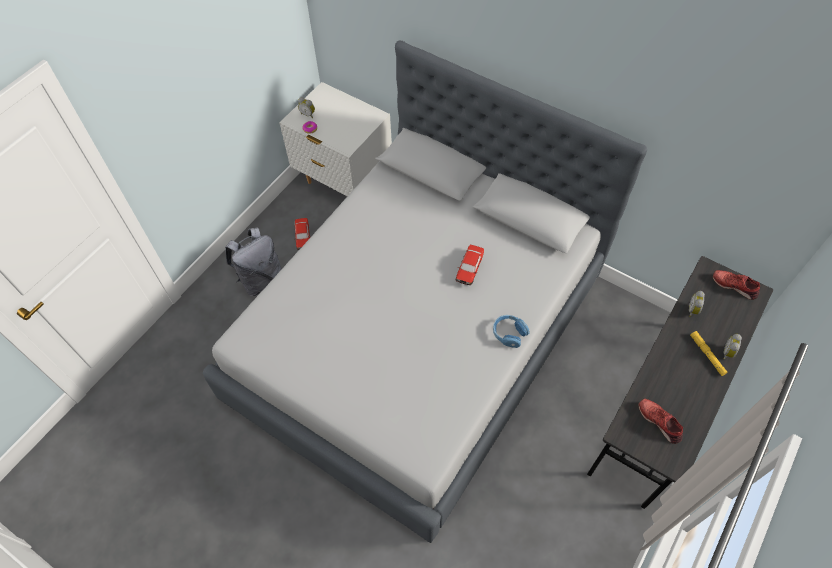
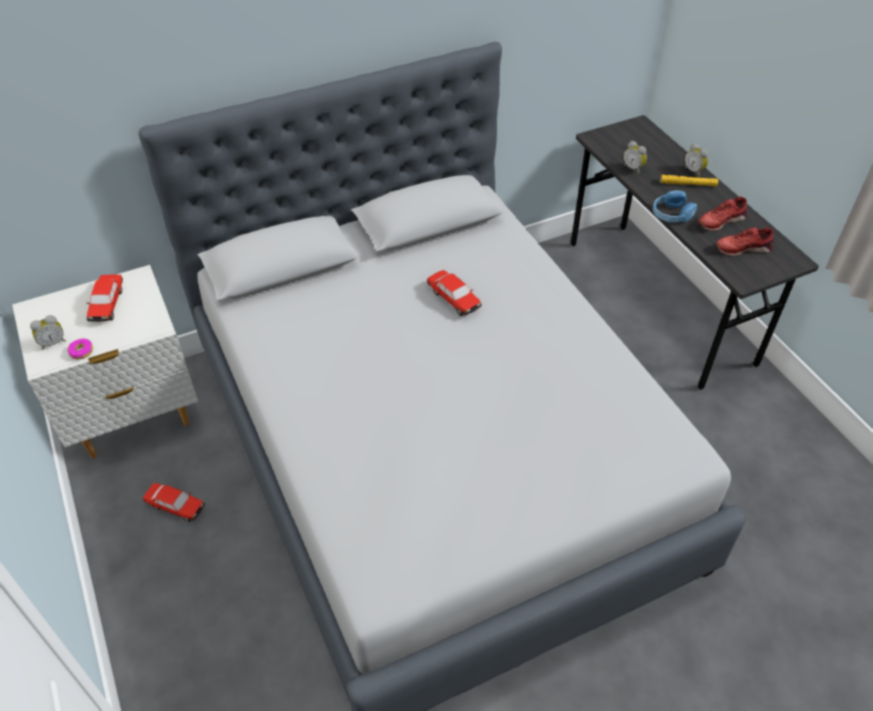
camera: 60 degrees left, 10 degrees down
grey backpack [225,227,282,296] -> none
blue headphones [493,315,530,348] -> blue headphones moved to [653,191,697,223]
red shoe [713,270,760,300] -> red shoe moved to [698,196,748,231]
none -> toy car [87,275,123,322]

